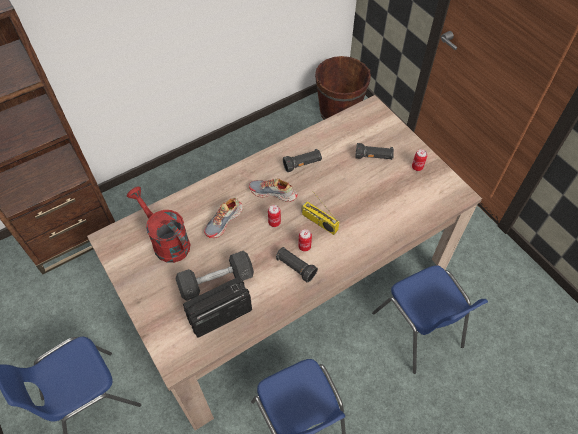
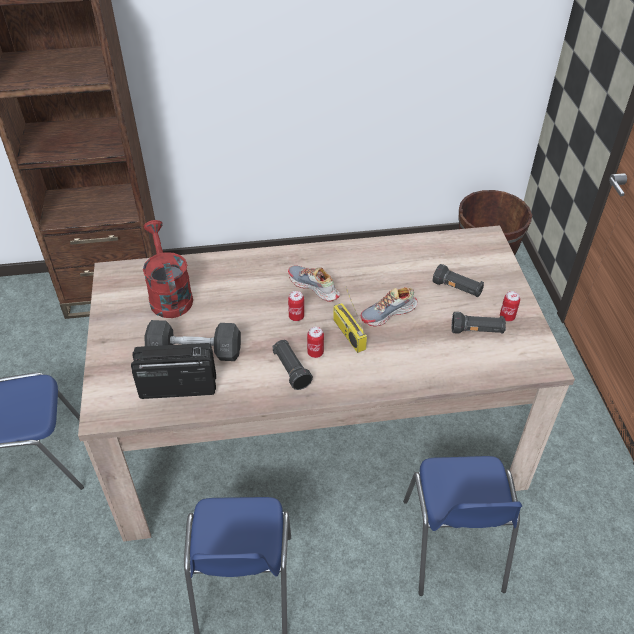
camera: 25 degrees right, 10 degrees down
shoe [204,198,243,238] -> shoe moved to [361,287,418,327]
black flashlight [283,149,322,172] -> black flashlight moved to [452,312,506,334]

